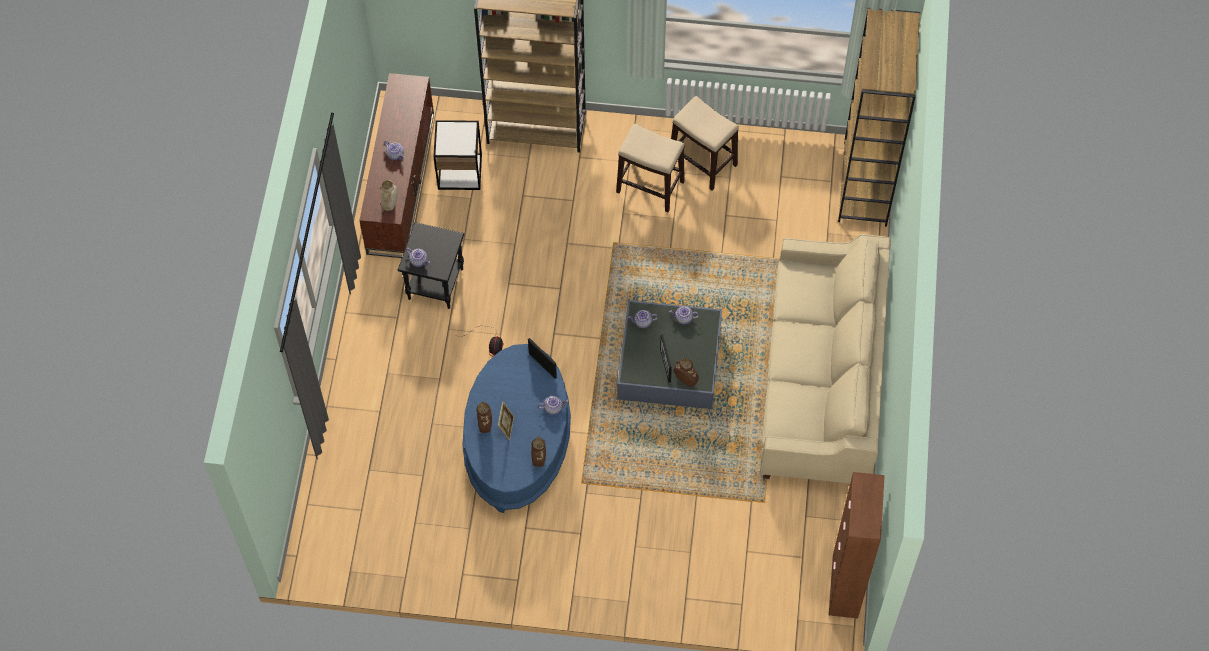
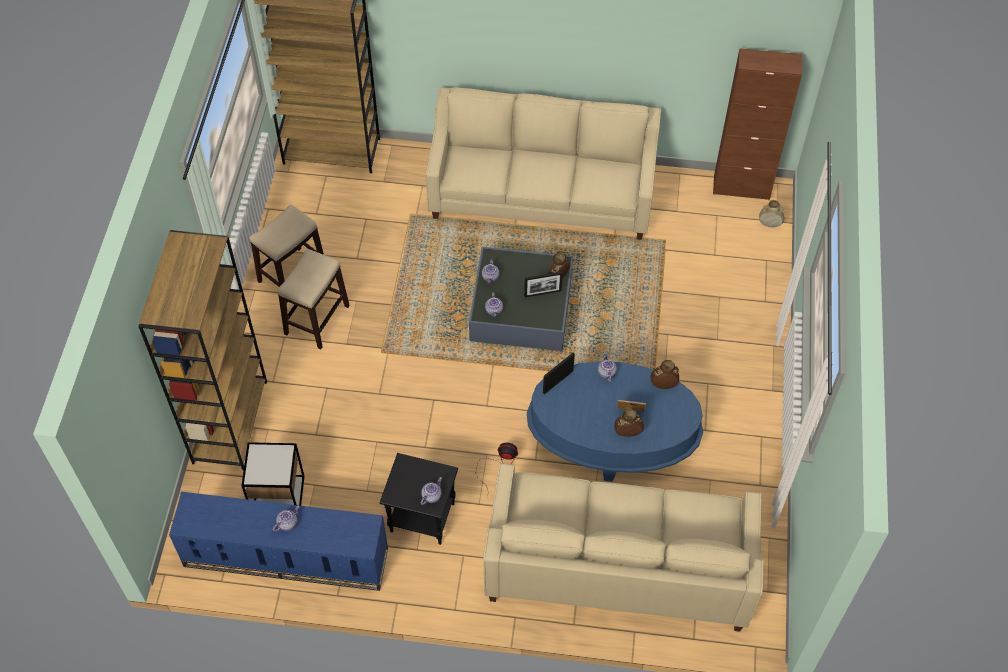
camera: 90 degrees left, 5 degrees down
brown tv stand [359,73,434,258] -> blue tv stand [169,492,388,591]
beige vase [381,180,398,211] -> beige vase moved to [759,200,784,227]
none -> beige sofa [483,463,764,632]

